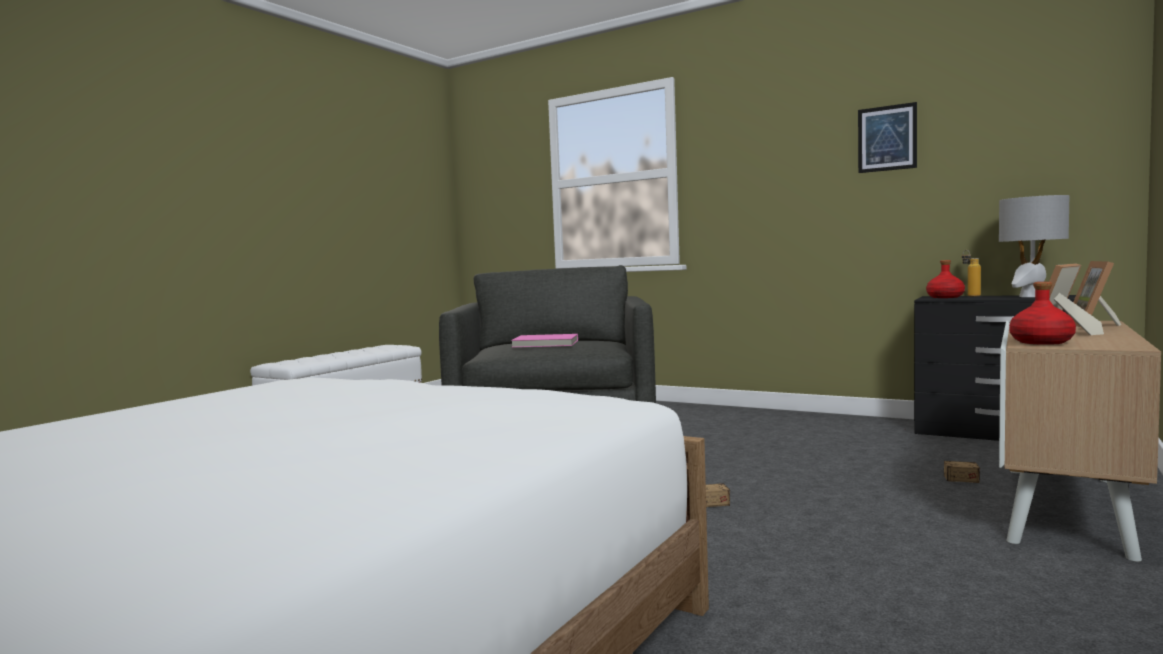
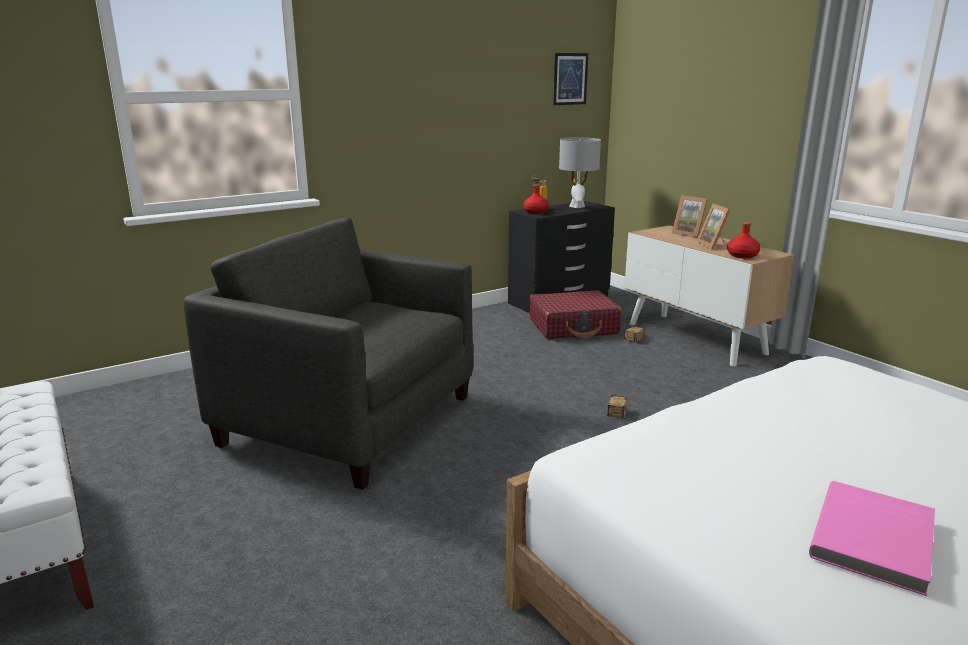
camera: 65 degrees left, 15 degrees up
pink book [511,334,578,347] -> pink book moved to [809,481,935,596]
picture [858,102,917,173] -> picture moved to [553,53,588,105]
none -> red suitcase [530,290,621,339]

